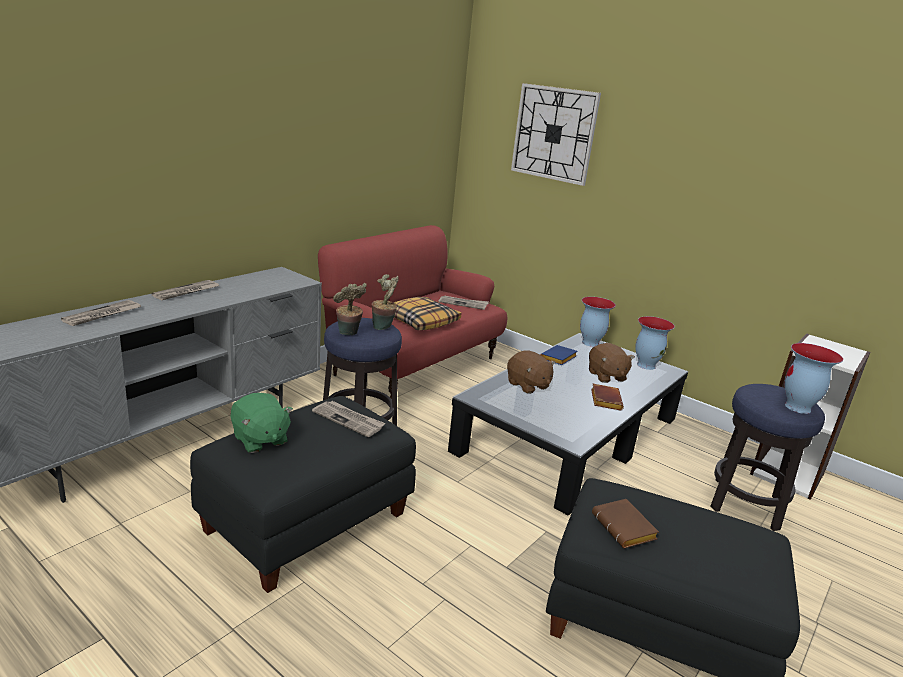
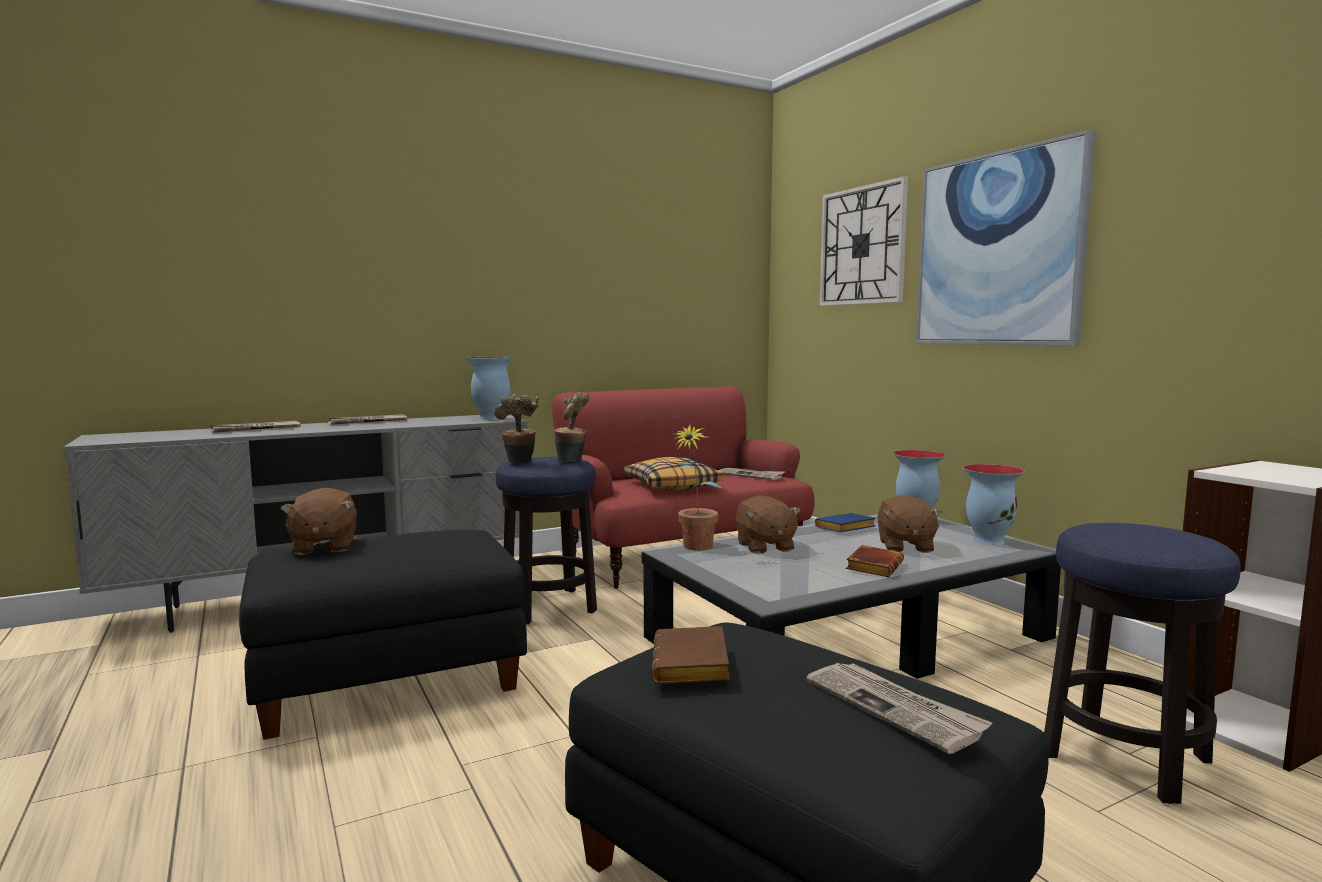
camera: 25 degrees right, 15 degrees down
green plush toy [231,393,293,453] -> brown plush toy [280,488,357,555]
newspaper [312,401,385,437] -> newspaper moved to [806,663,992,754]
vase [784,343,843,414] -> vase moved to [466,357,513,420]
none -> potted plant [670,424,722,551]
none -> picture [916,130,1095,346]

